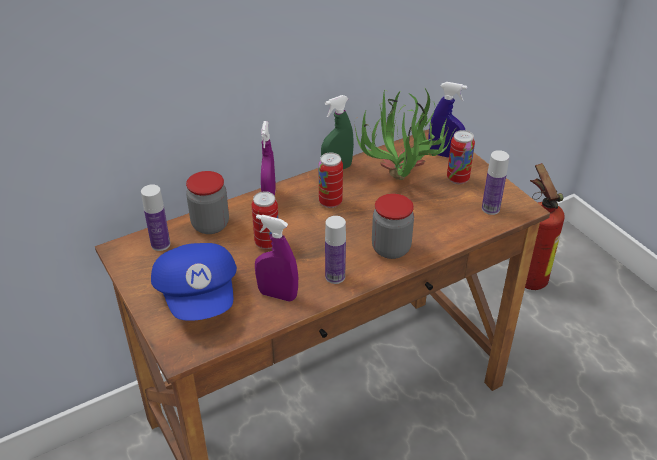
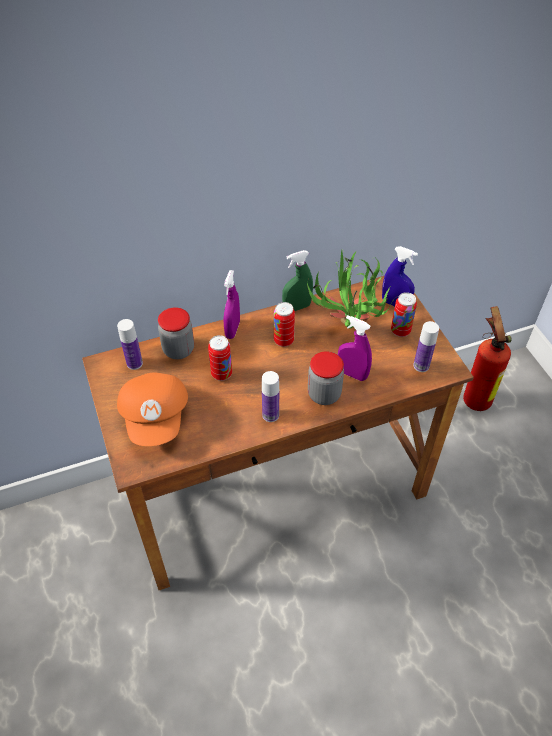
camera: 10 degrees right, 10 degrees up
blue cap [151,243,237,321] -> orange cap [117,372,188,446]
purple spray bottle [255,214,298,302] -> purple spray bottle moved to [338,315,372,381]

